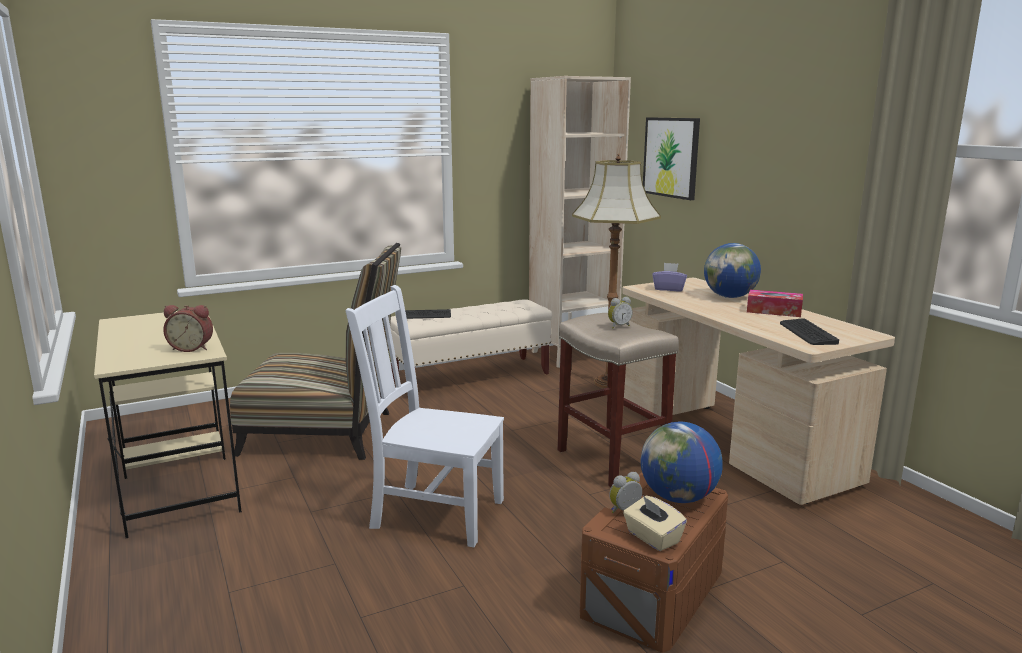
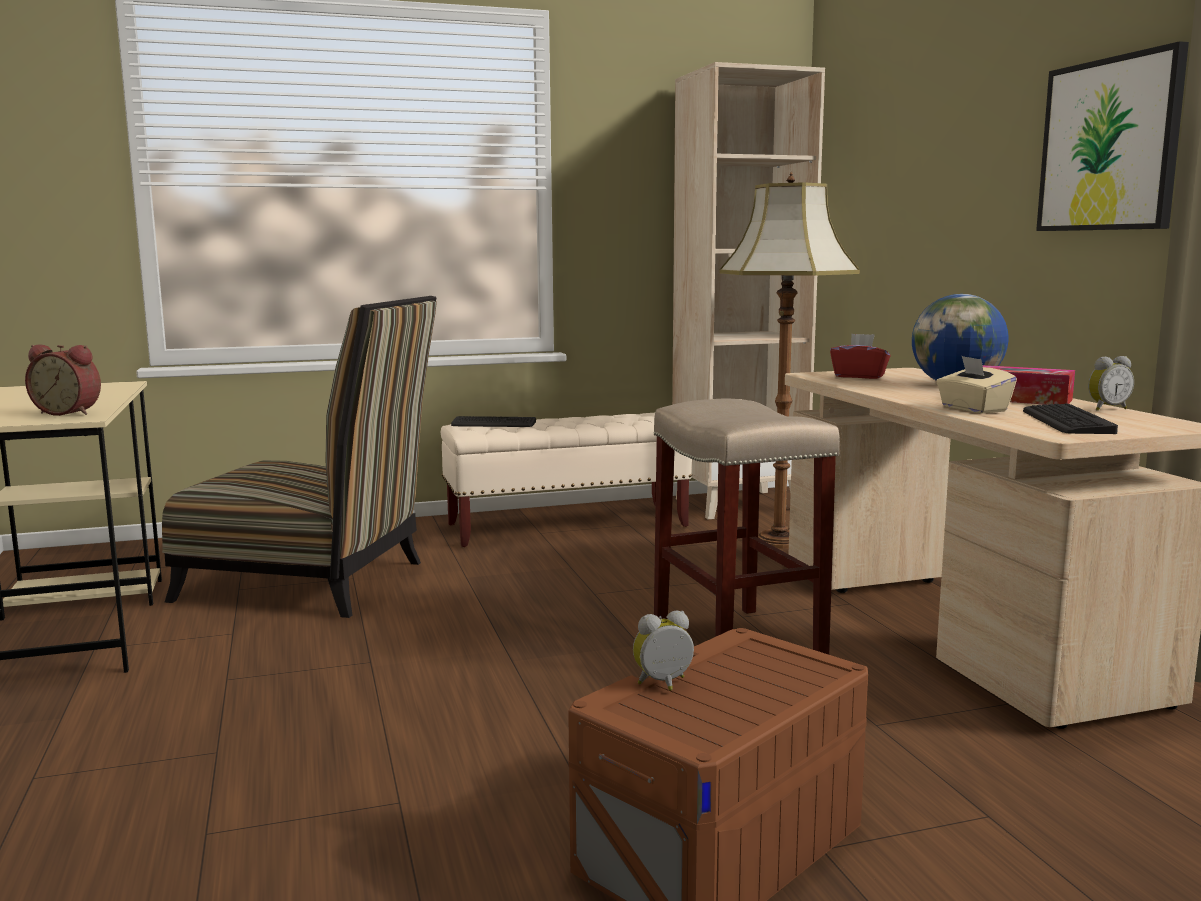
camera: 10 degrees right, 5 degrees down
white chair [345,285,504,547] -> none
alarm clock [608,297,633,328] -> alarm clock moved to [1088,356,1134,411]
beige tissue box [623,496,687,551] -> beige tissue box moved to [936,356,1017,414]
globe [640,422,723,503] -> none
picture [643,117,700,200] -> picture moved to [1036,41,1189,231]
purple tissue box [652,263,687,291] -> red tissue box [830,334,891,379]

